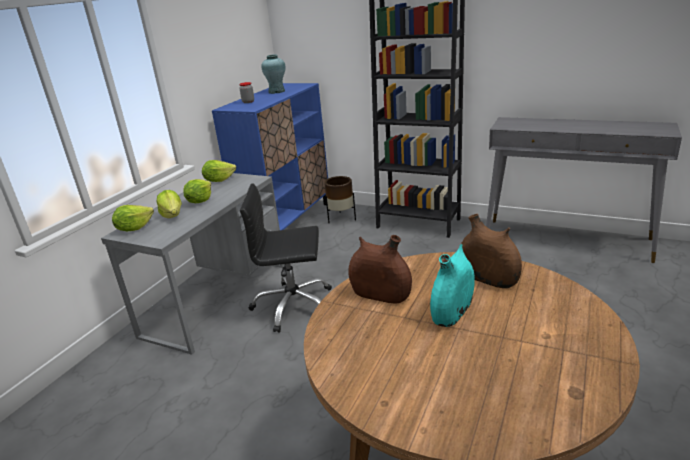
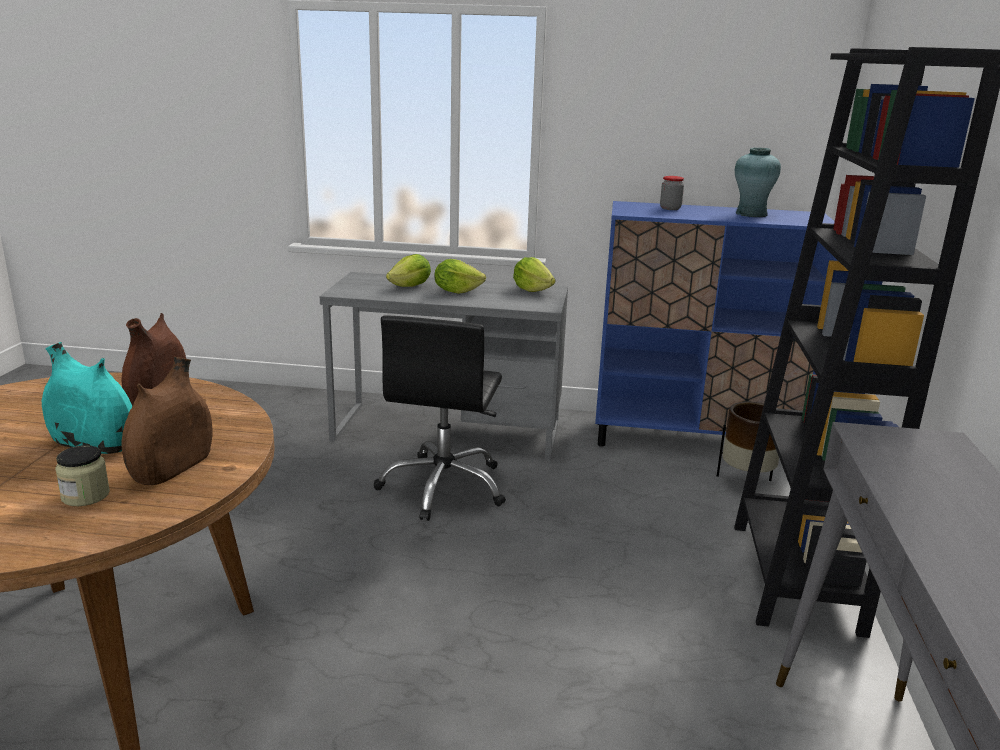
camera: 70 degrees right, 5 degrees down
lettuce [112,205,154,232] -> none
black office chair [240,183,332,333] -> black office chair turned 150 degrees counterclockwise [374,315,506,521]
none -> jar [55,445,110,506]

